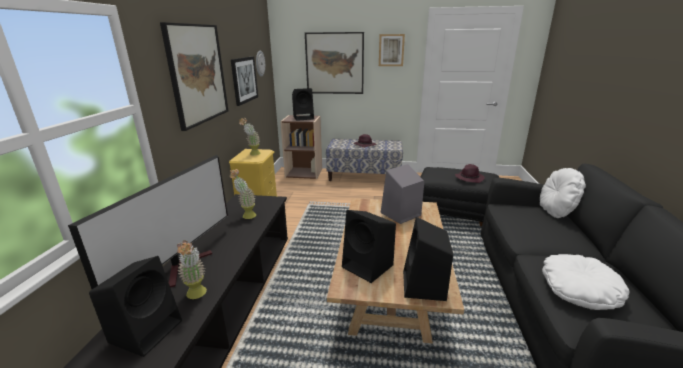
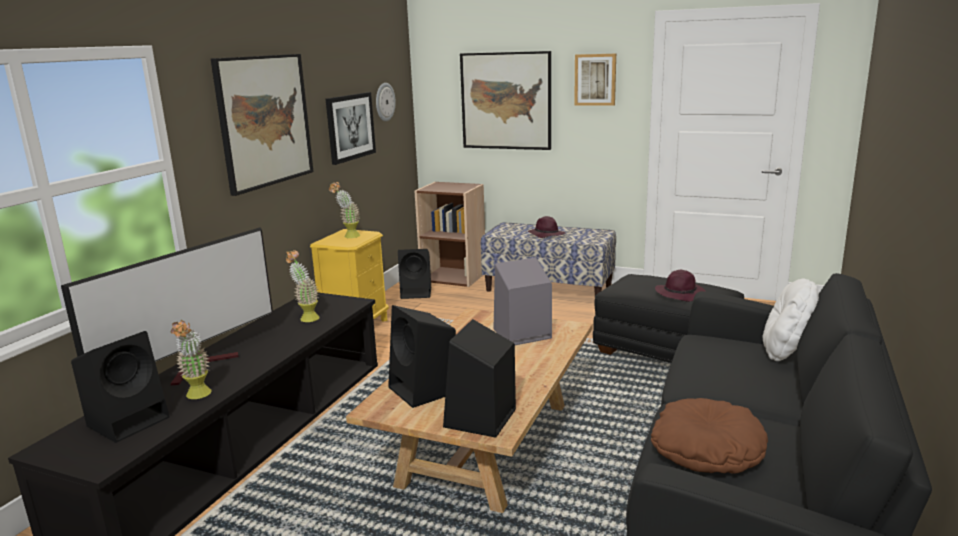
camera: 15 degrees right, 5 degrees down
black speaker [292,88,314,121] -> black speaker moved to [398,249,431,299]
white pillow [542,254,629,310] -> brown pillow [651,398,768,474]

